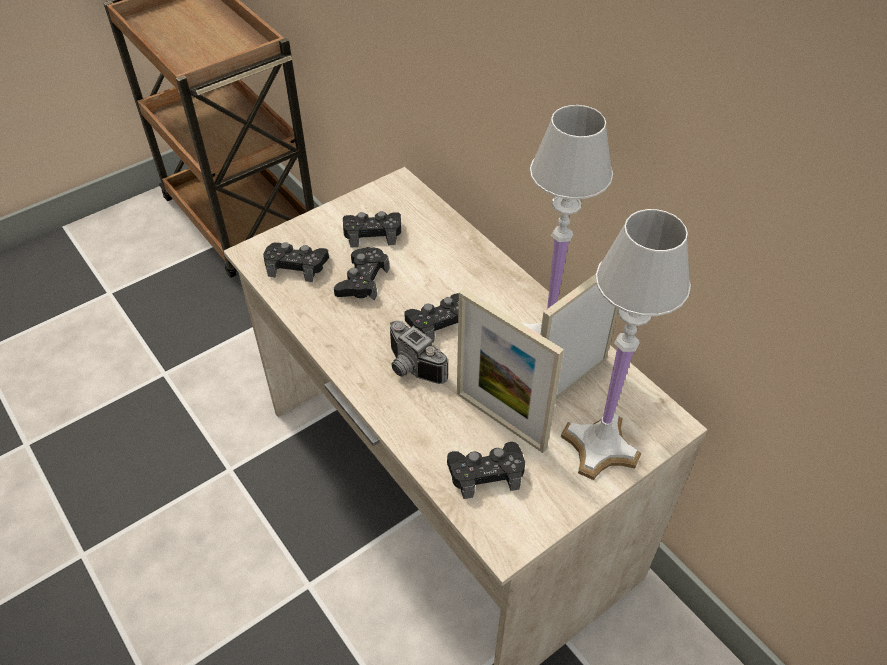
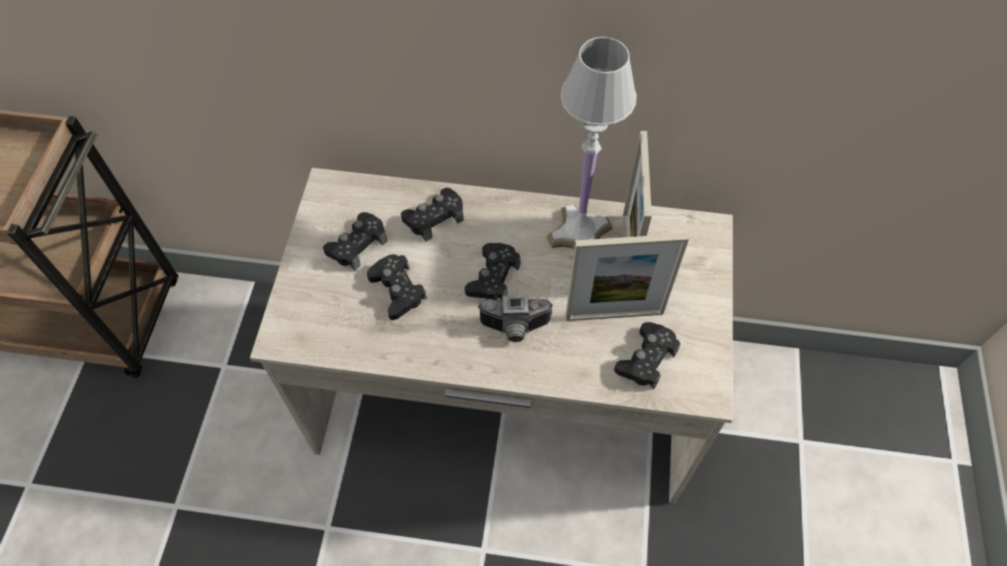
camera: 45 degrees left, 10 degrees up
black game controller [263,242,329,282] -> black game controller moved to [401,188,464,242]
white table lamp [561,209,691,480] -> none

